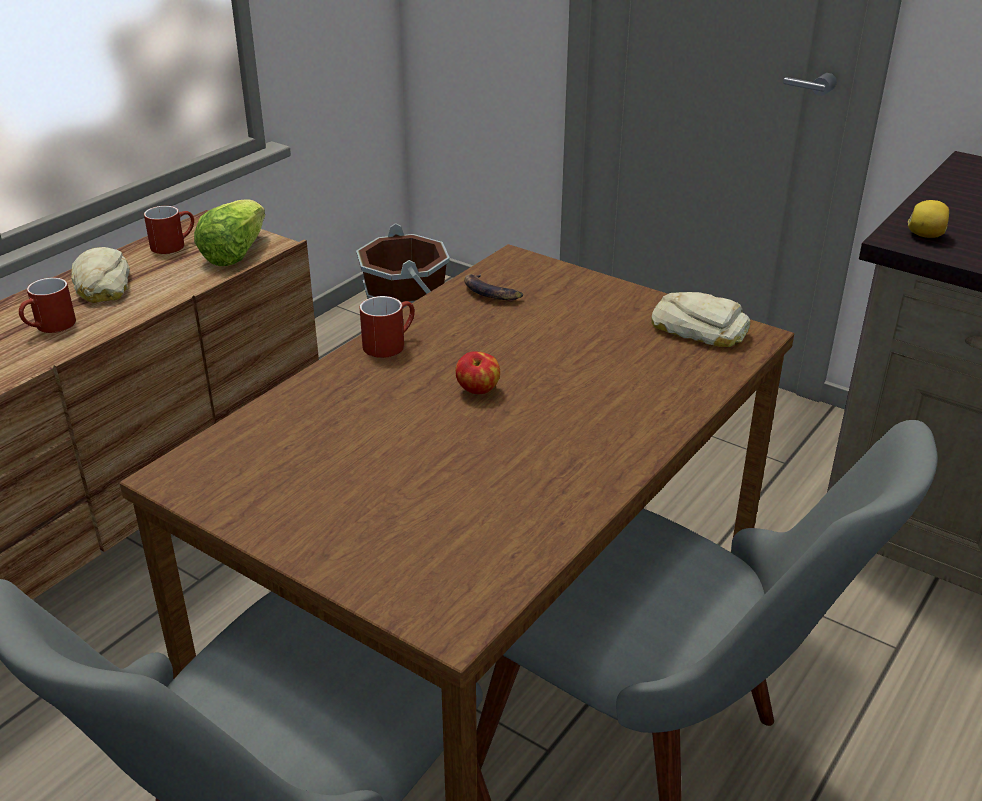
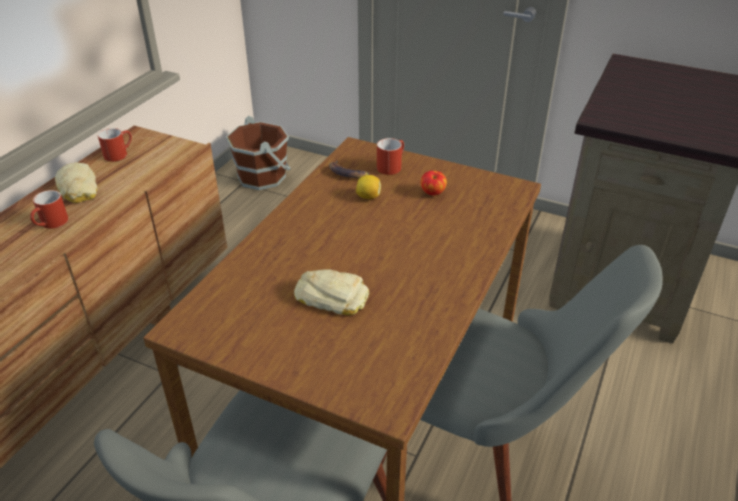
camera: 10 degrees left, 5 degrees up
lettuce [194,199,265,266] -> none
red mug [360,296,415,358] -> red mug moved to [377,138,404,175]
apple [455,351,500,394] -> apple moved to [421,171,447,195]
bread [651,292,750,347] -> bread moved to [294,269,369,315]
lemon [908,200,949,238] -> lemon moved to [356,175,381,199]

